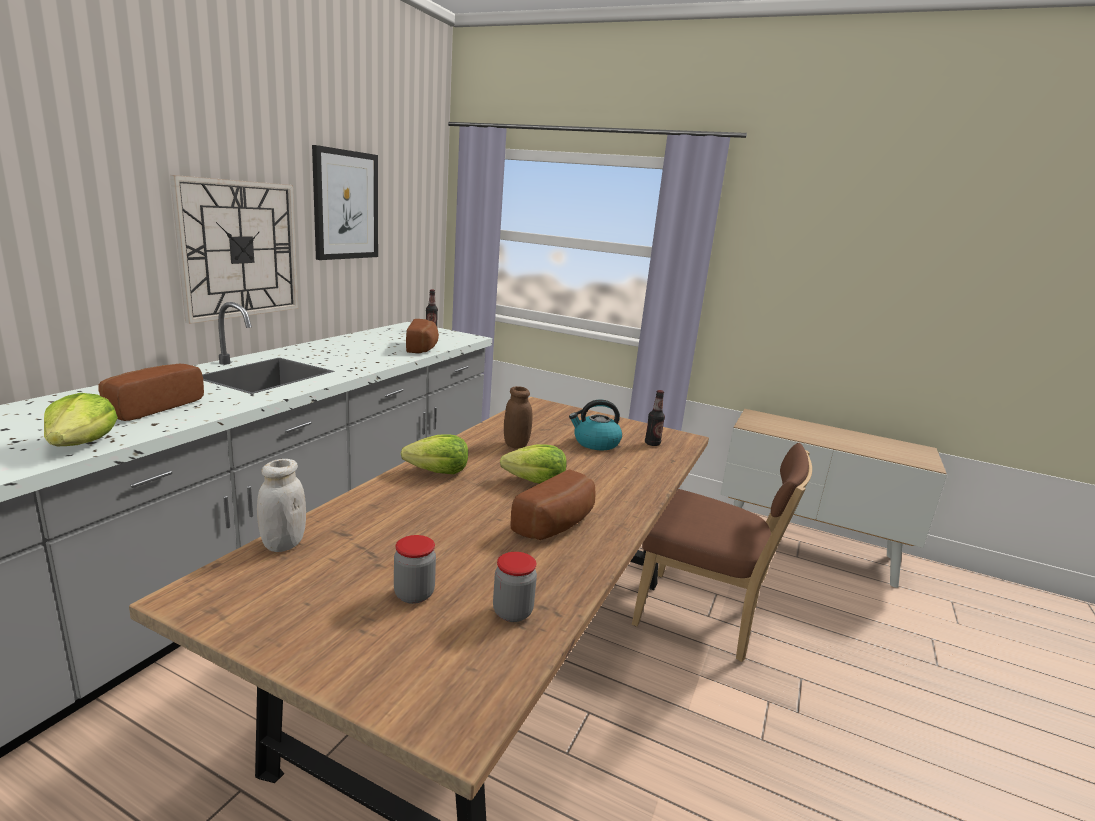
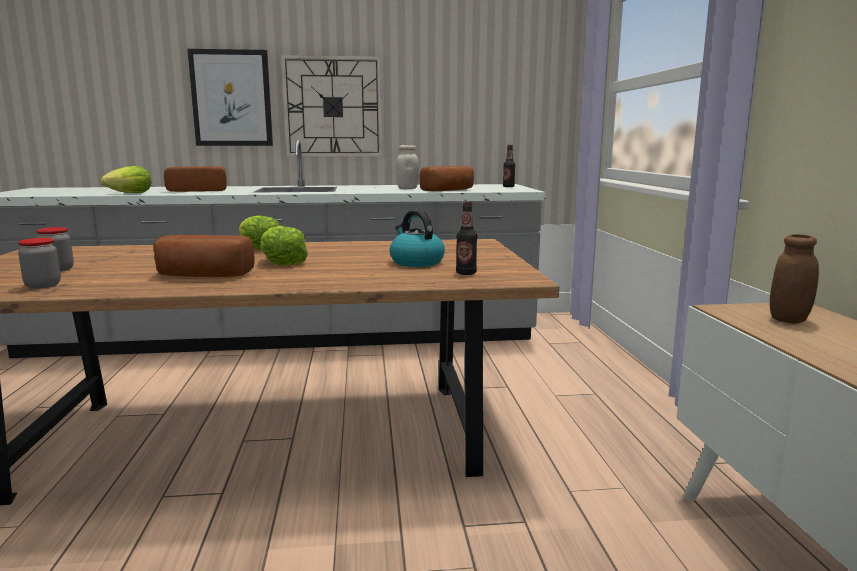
camera: 60 degrees right, 5 degrees down
white jar [257,459,306,552] -> white jar moved to [396,145,419,189]
picture [312,145,378,260] -> picture moved to [187,49,273,146]
brown jar [504,386,533,449] -> brown jar moved to [770,234,819,324]
brown chair [632,443,812,662] -> none

